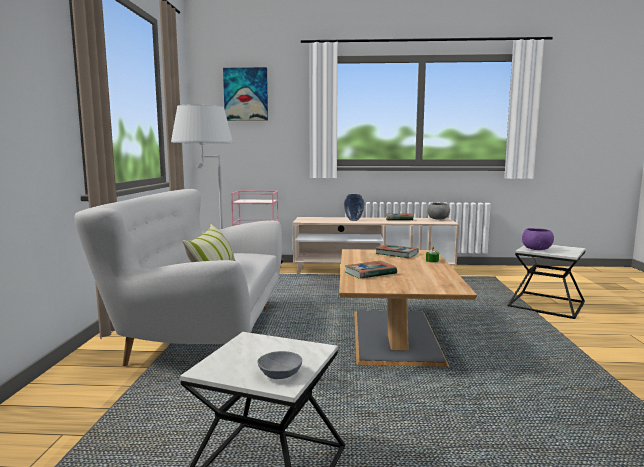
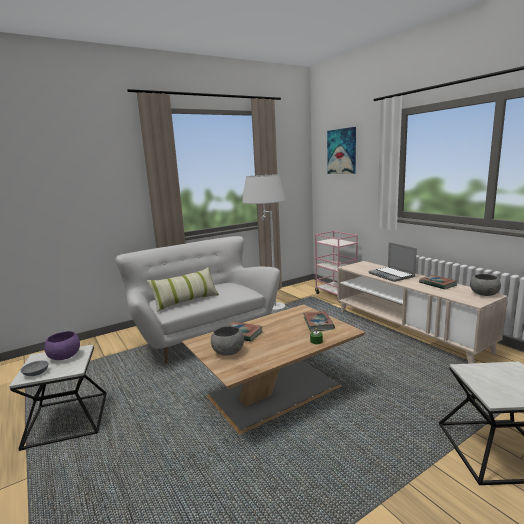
camera: 55 degrees right, 5 degrees up
vase [344,194,364,221] -> laptop [368,242,417,282]
purple bowl [522,228,554,250] -> purple bowl moved to [44,331,80,360]
none -> grey bowl [211,326,244,356]

